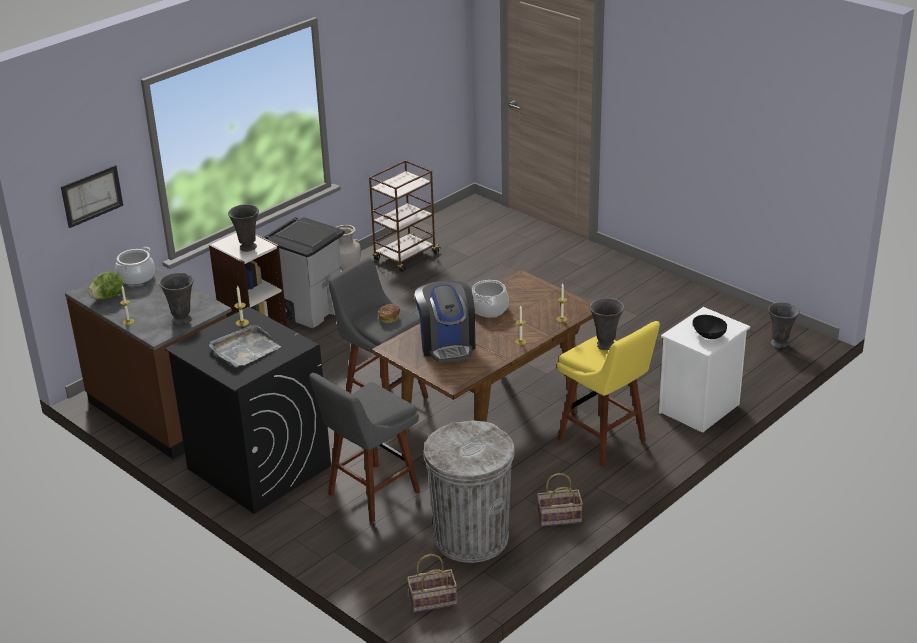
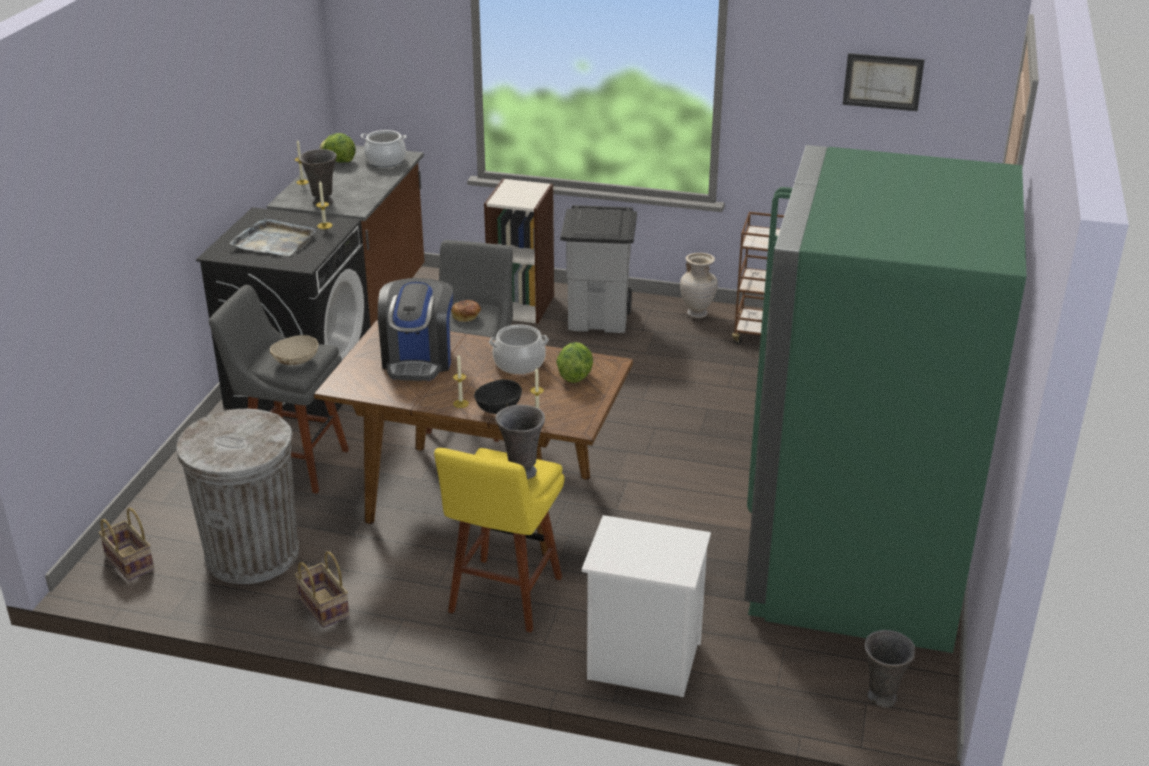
camera: 60 degrees right, 0 degrees up
picture [61,165,123,228] -> picture moved to [842,53,925,111]
grey vase [228,204,259,252] -> none
coffee machine [415,281,475,363] -> coffee machine turned 45 degrees counterclockwise [378,278,453,381]
black bowl [692,315,727,339] -> black bowl moved to [474,379,522,414]
none -> beige bowl [270,335,318,365]
none -> lettuce [556,342,593,383]
none -> green fridge [744,145,1027,653]

